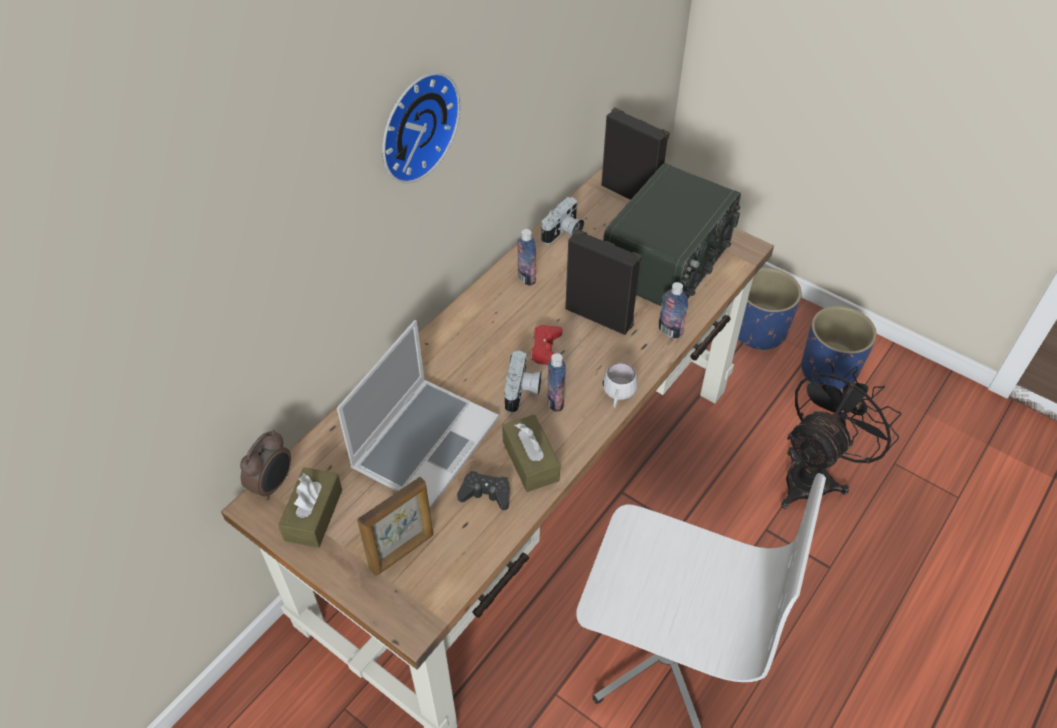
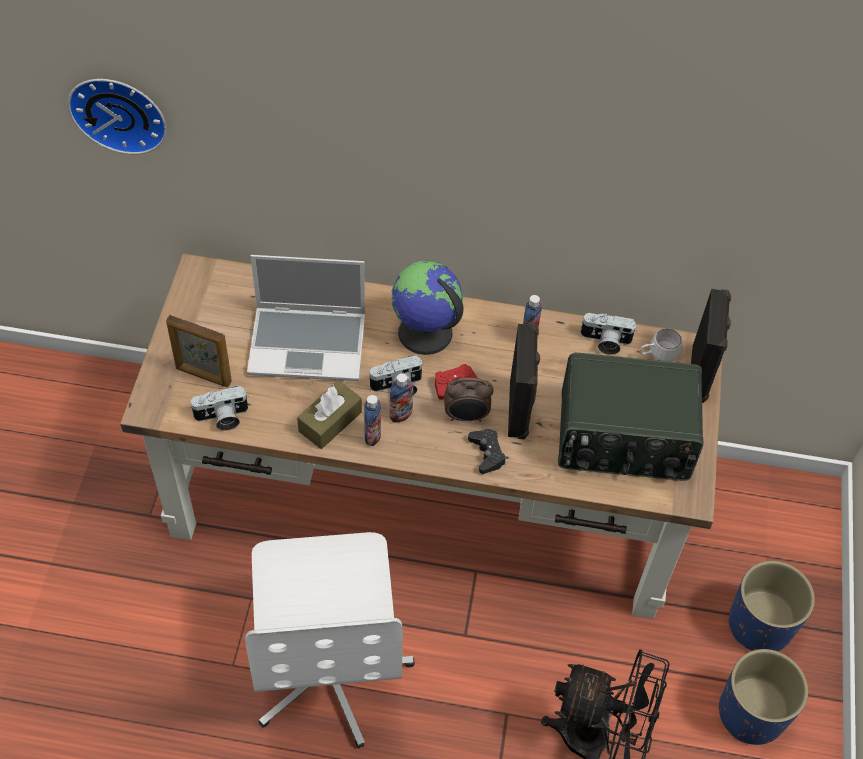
camera: 60 degrees right, 5 degrees up
alarm clock [240,430,291,500] -> alarm clock moved to [444,378,494,422]
brown tissue box [278,467,342,548] -> none
wall clock [382,72,460,184] -> wall clock moved to [68,79,167,155]
black game controller [457,471,510,510] -> black game controller moved to [468,429,506,474]
white mug [602,363,638,408] -> white mug moved to [640,328,682,362]
bottle [659,282,688,338] -> bottle moved to [364,395,381,446]
none -> camera [190,386,248,431]
none -> globe [391,260,464,355]

